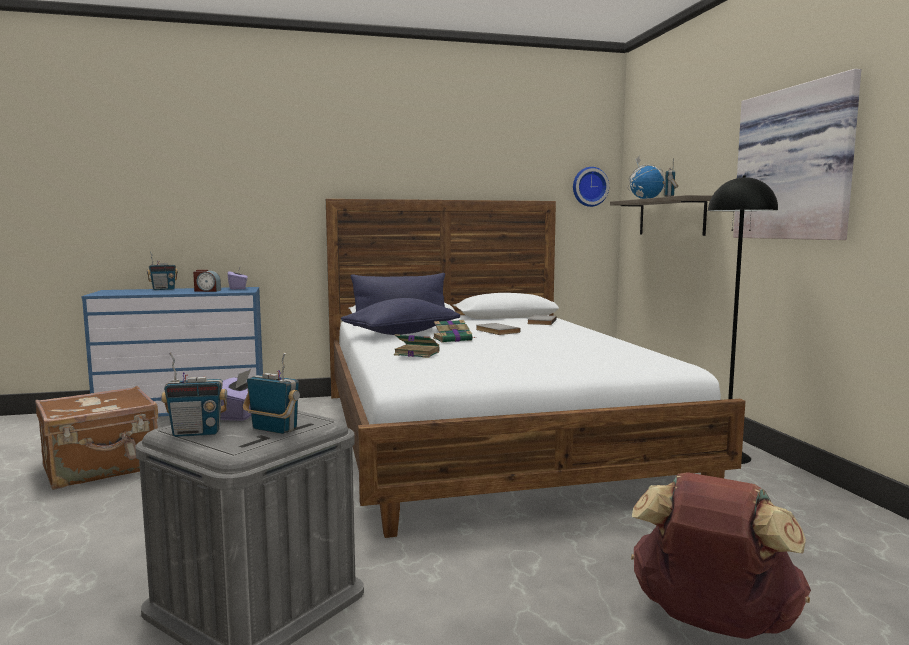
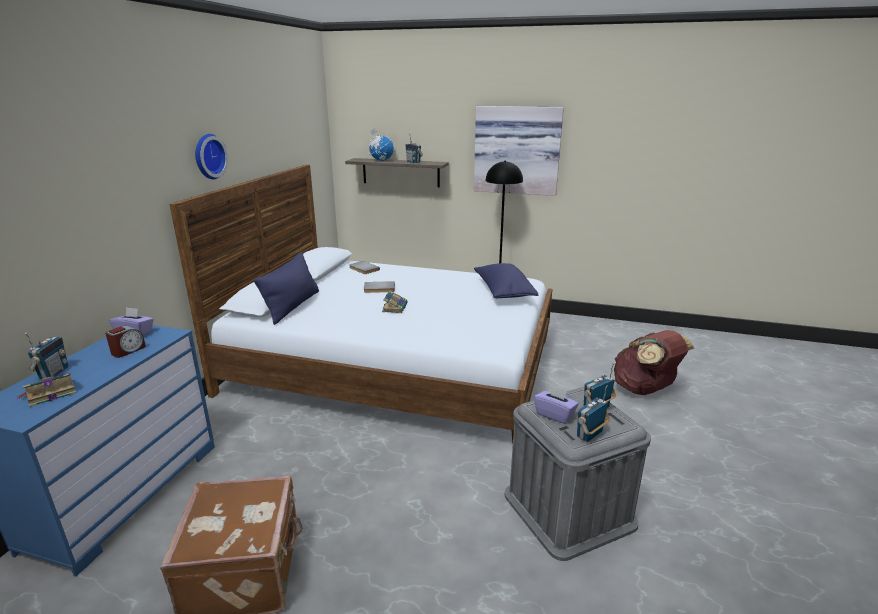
camera: 60 degrees left, 15 degrees up
radio [161,353,227,437] -> radio turned 150 degrees counterclockwise [577,385,610,442]
blue pillow [341,298,460,335] -> blue pillow moved to [474,263,539,298]
book [394,334,440,358] -> book moved to [17,373,77,407]
wall clock [573,167,609,207] -> wall clock moved to [195,134,228,179]

